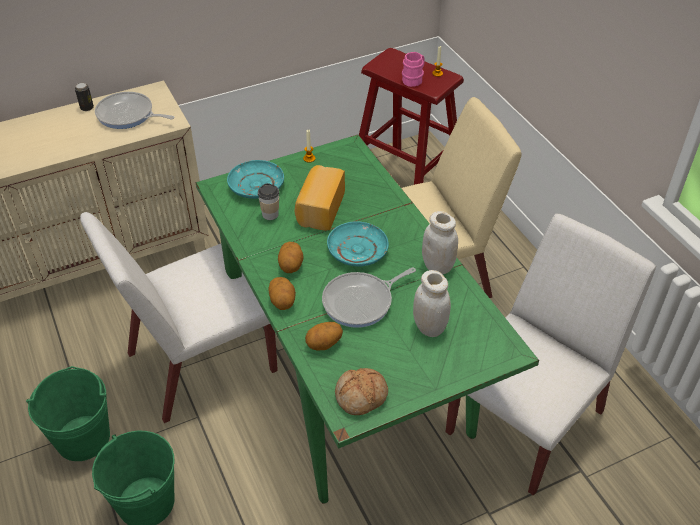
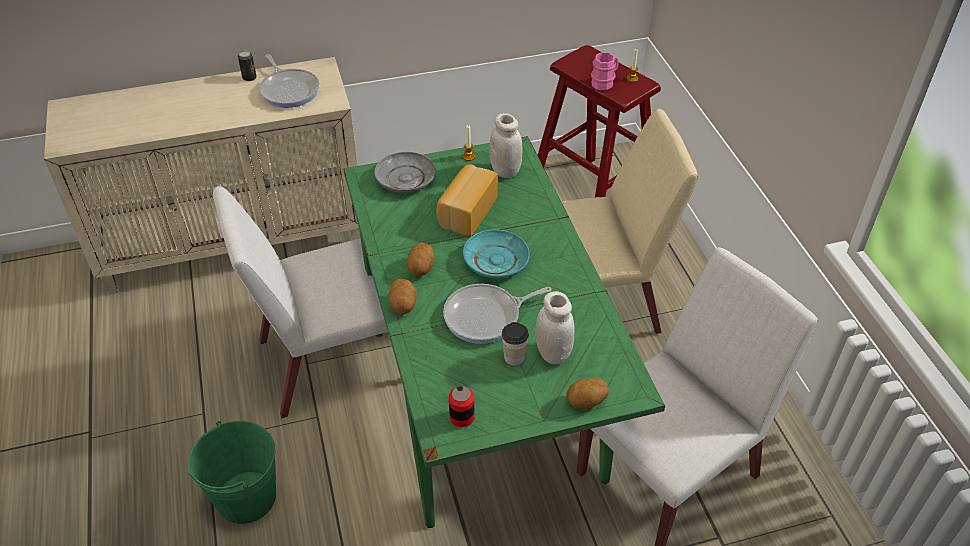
camera: 10 degrees right, 0 degrees up
green bucket [26,366,110,461] -> none
frying pan [95,92,174,129] -> frying pan turned 150 degrees counterclockwise [259,54,320,108]
turquoise plate [227,160,284,199] -> grey plate [374,152,436,193]
cup [258,183,279,220] -> cup moved to [502,322,529,366]
potato [305,322,343,350] -> potato moved to [566,378,609,409]
bread [335,368,388,415] -> can [449,386,475,427]
white jar [422,211,458,274] -> white jar moved to [490,113,522,178]

